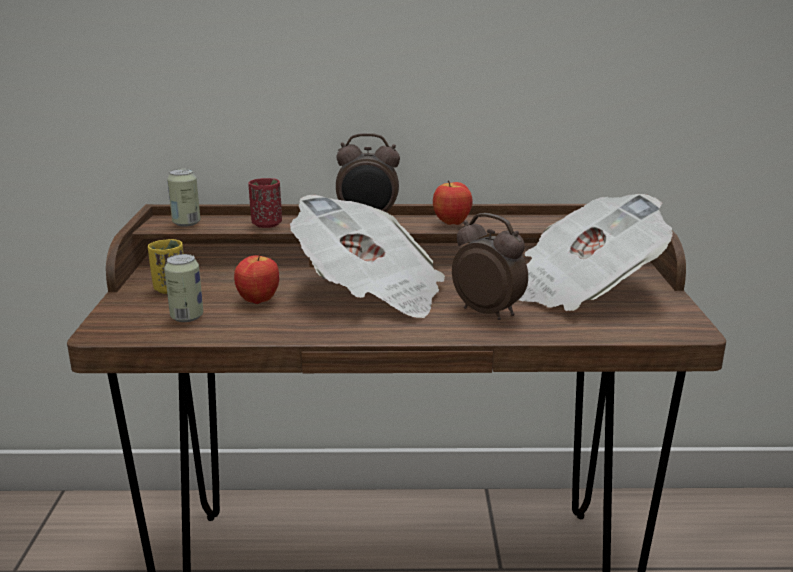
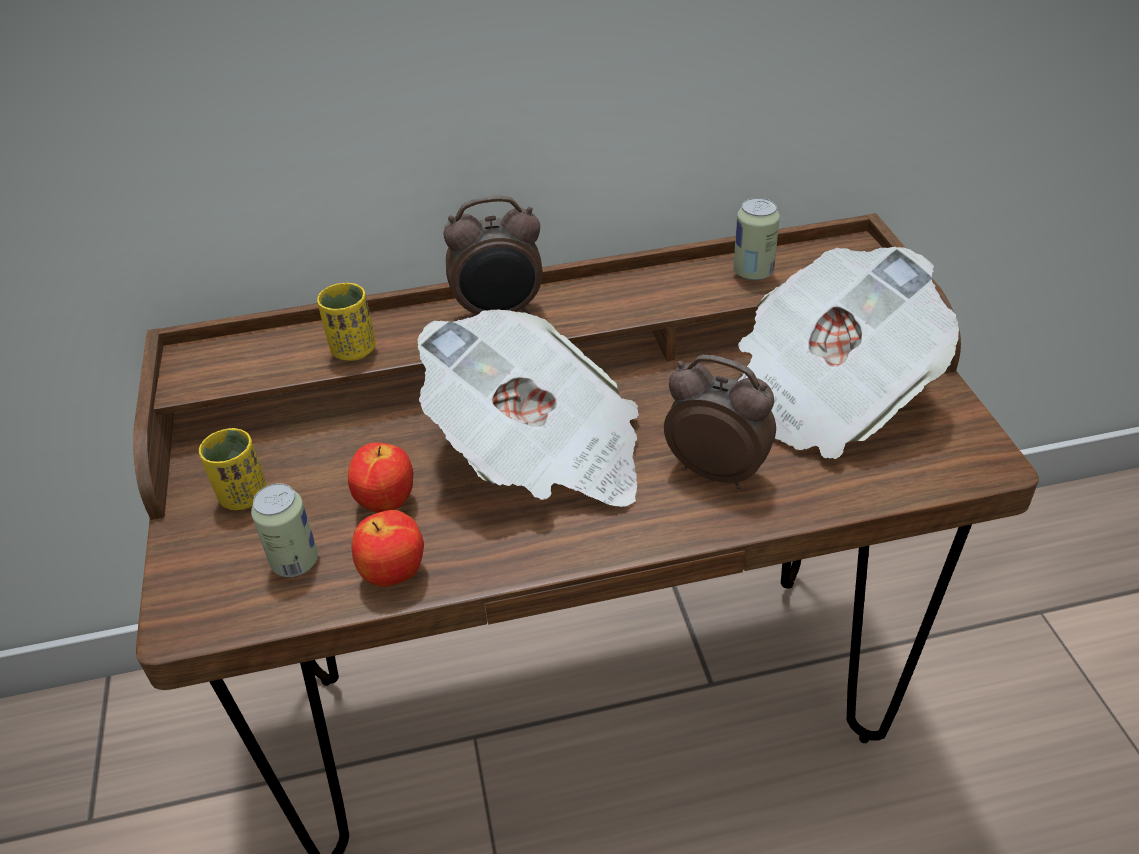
camera: 10 degrees left, 20 degrees up
can [167,169,200,227] -> can moved to [733,198,780,281]
red cup [248,178,282,228] -> yellow cup [317,283,376,361]
apple [433,180,472,225] -> apple moved to [351,510,424,587]

